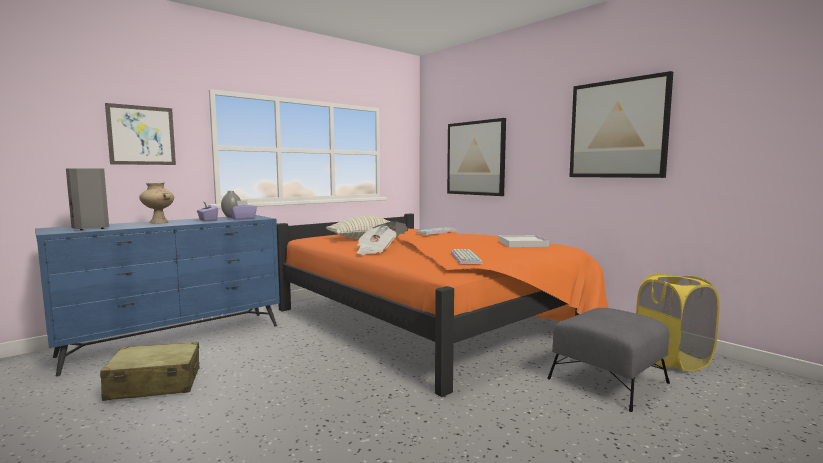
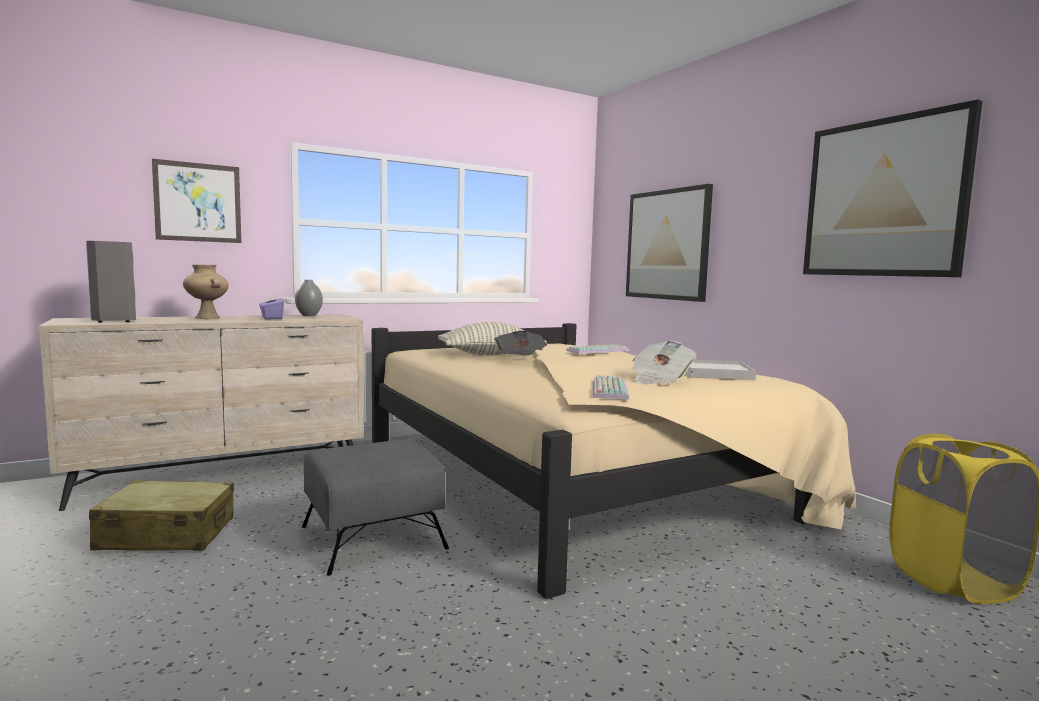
camera: 10 degrees right, 0 degrees up
blue dresser [35,215,280,376] -> beige dresser [39,315,364,511]
purple tissue box [229,200,257,220] -> none
orange bed [277,214,608,397] -> beige bed [372,323,856,599]
newspaper [357,226,397,255] -> newspaper moved to [632,341,697,384]
grey ottoman [547,308,670,412] -> grey ottoman moved to [302,440,449,576]

